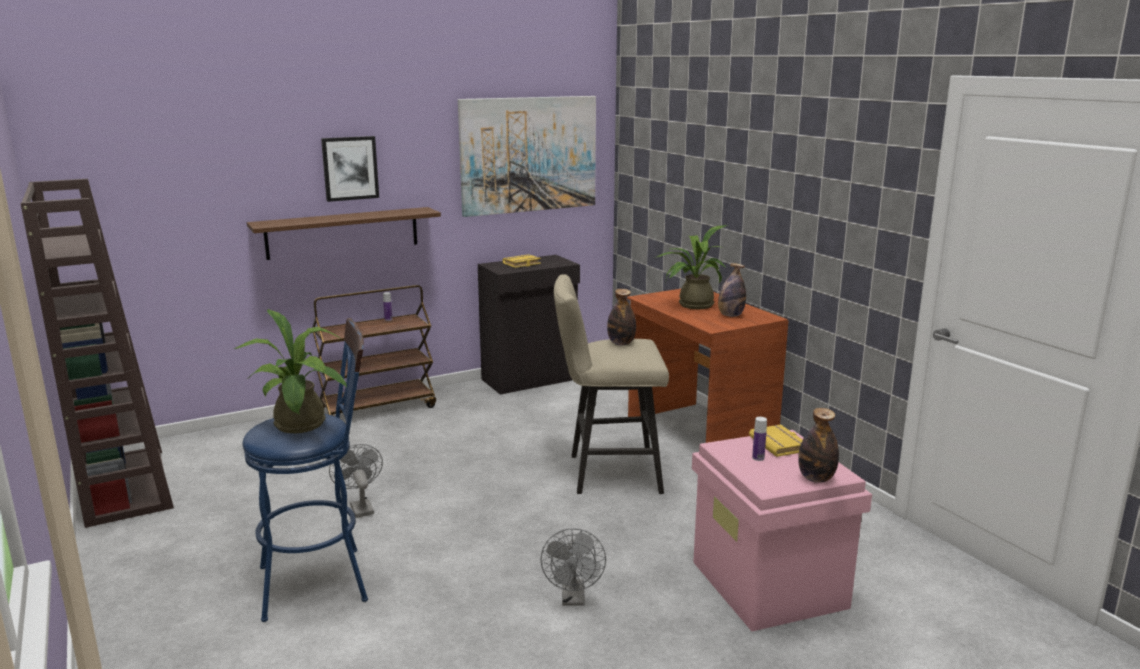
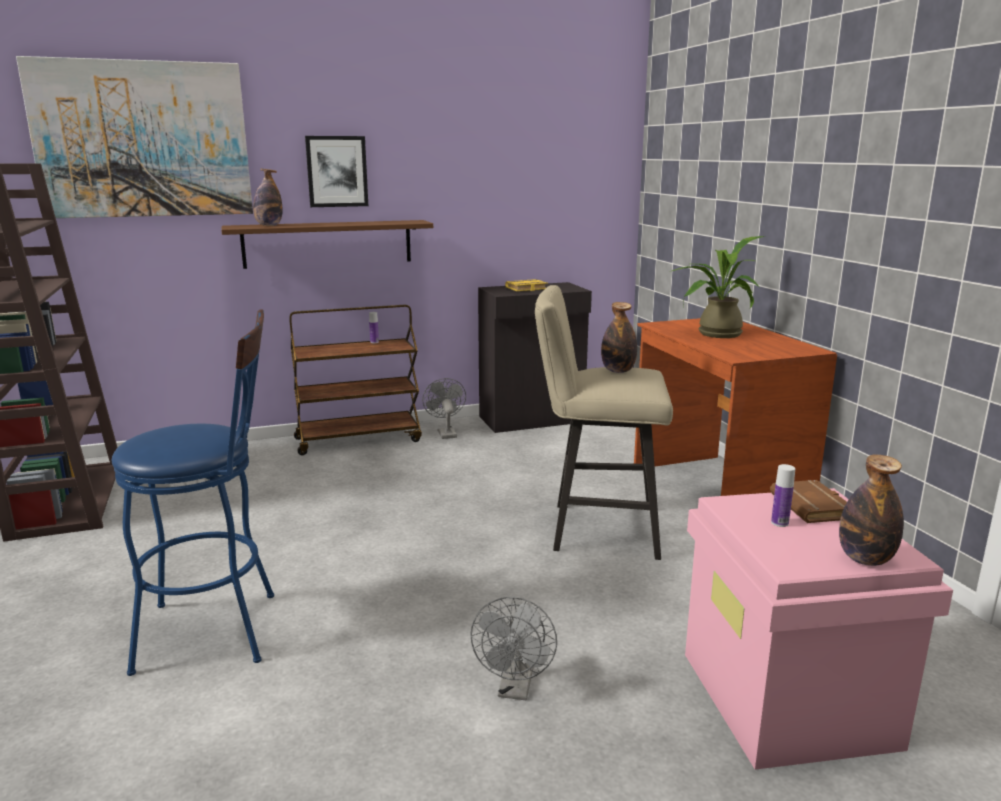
camera: 10 degrees right, 0 degrees up
potted plant [234,309,347,433] -> none
grey fan [329,444,383,518] -> grey fan moved to [422,378,466,439]
picture [458,96,596,217] -> picture moved to [16,56,253,218]
bottle [718,263,746,317] -> bottle moved to [253,168,283,226]
yellow book [749,425,803,457] -> brown book [770,480,847,523]

